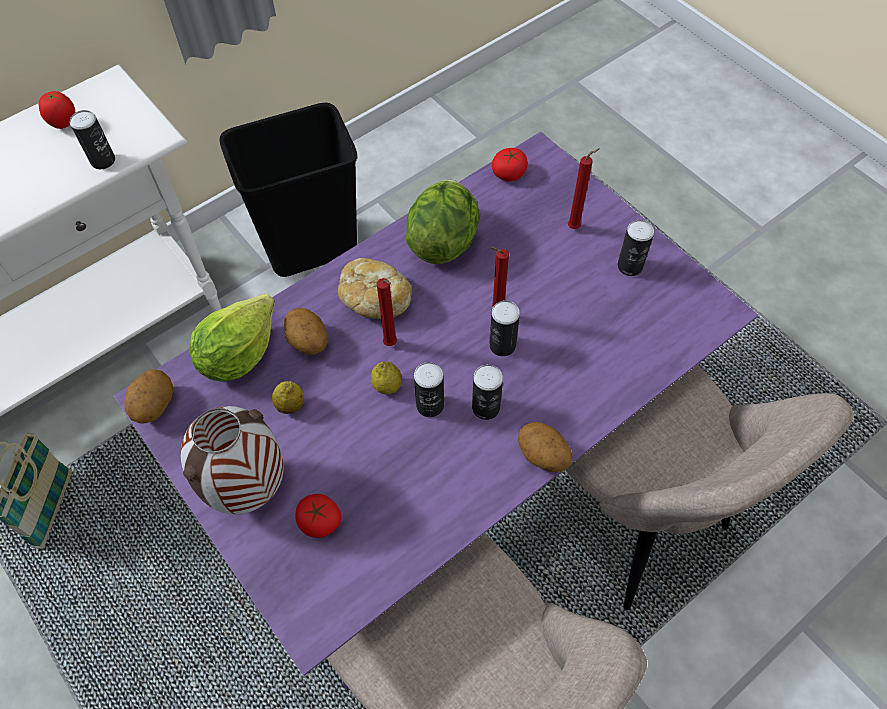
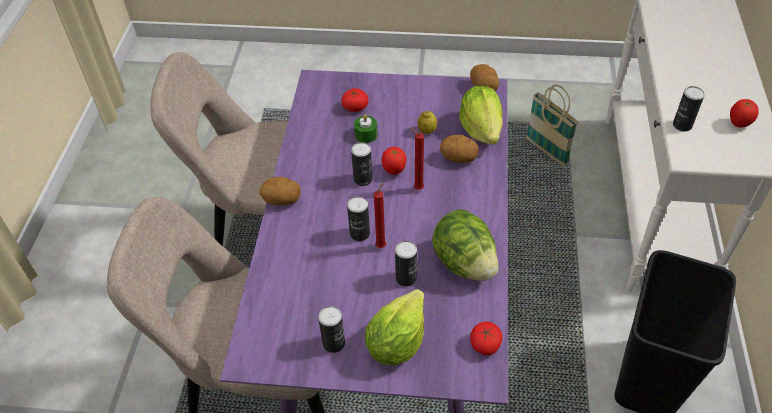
camera: 135 degrees right, 10 degrees down
vase [180,406,284,514] -> none
bread [338,258,412,319] -> none
lemon [371,362,402,394] -> tomato [382,147,406,175]
can [472,364,503,420] -> can moved to [395,241,417,287]
red candle [568,148,600,229] -> lettuce [365,289,424,365]
none -> green candle [354,114,378,143]

